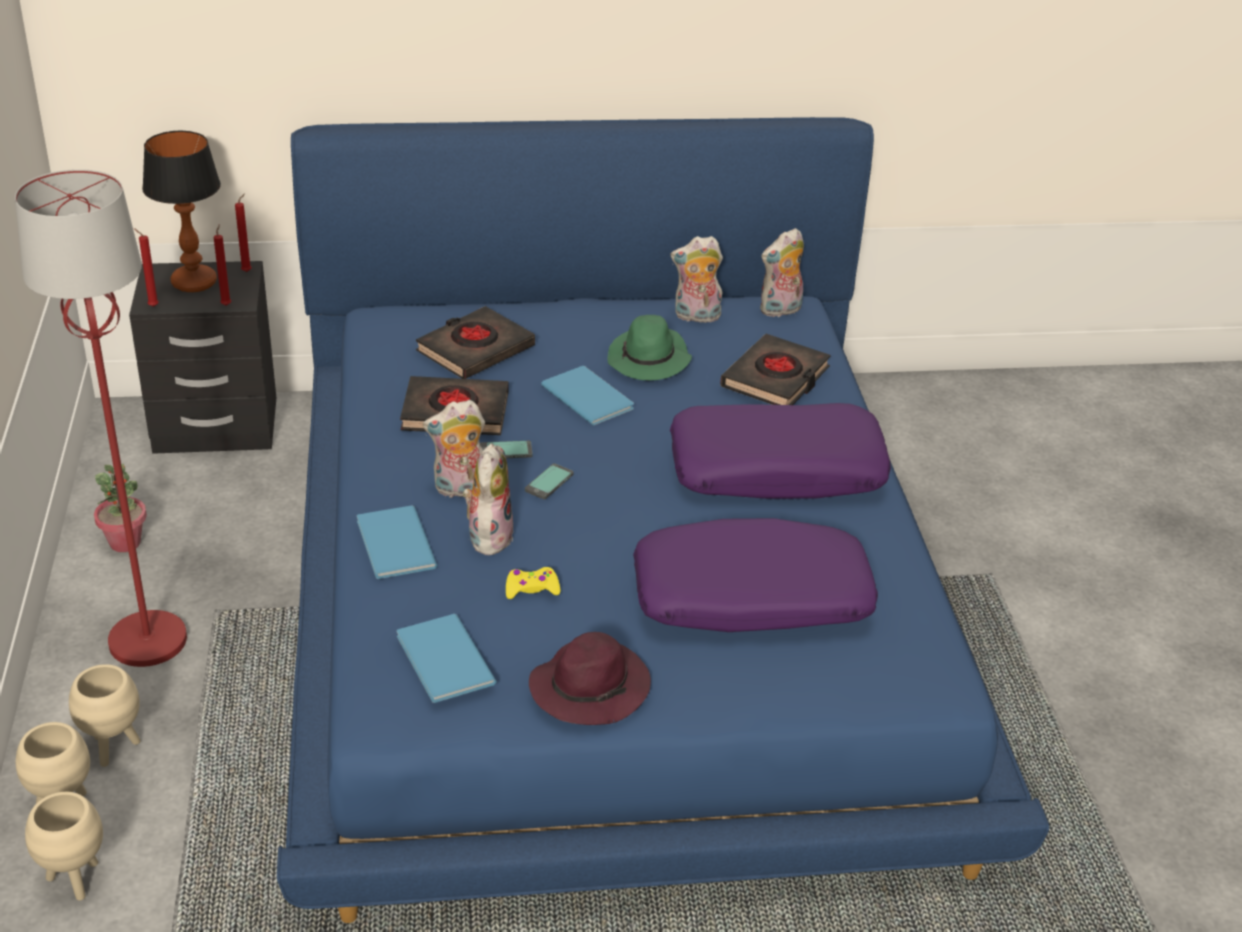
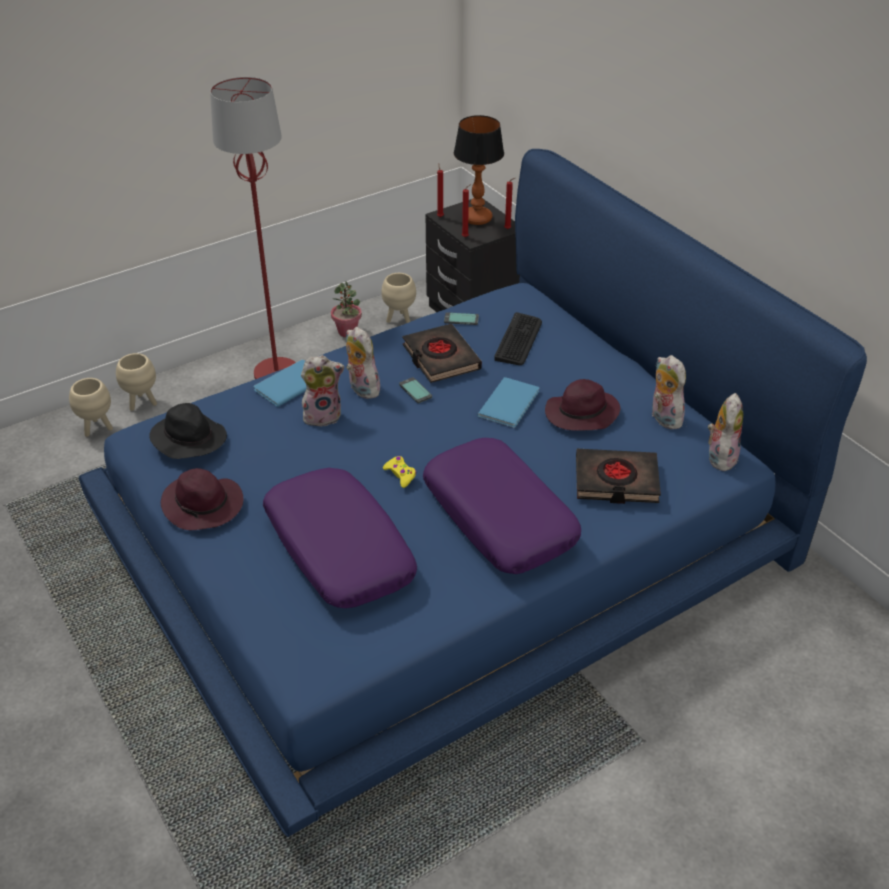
camera: 65 degrees right, 5 degrees up
beige planter [69,664,141,767] -> beige planter moved to [381,273,416,323]
blue book [397,614,496,703] -> black hat [149,403,227,459]
black book [416,306,535,379] -> keyboard [494,312,542,365]
yellow game controller [506,567,560,599] -> yellow game controller moved to [383,456,417,488]
phone [525,463,574,499] -> phone moved to [444,312,479,325]
green hat [607,315,692,381] -> purple hat [545,379,620,431]
plush toy [760,228,804,317] -> plush toy turned 75 degrees clockwise [708,393,743,471]

